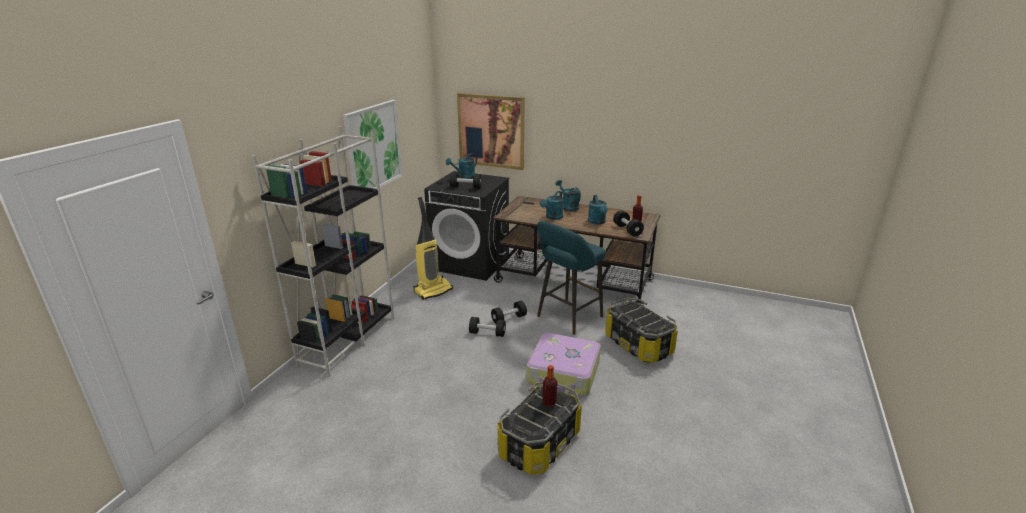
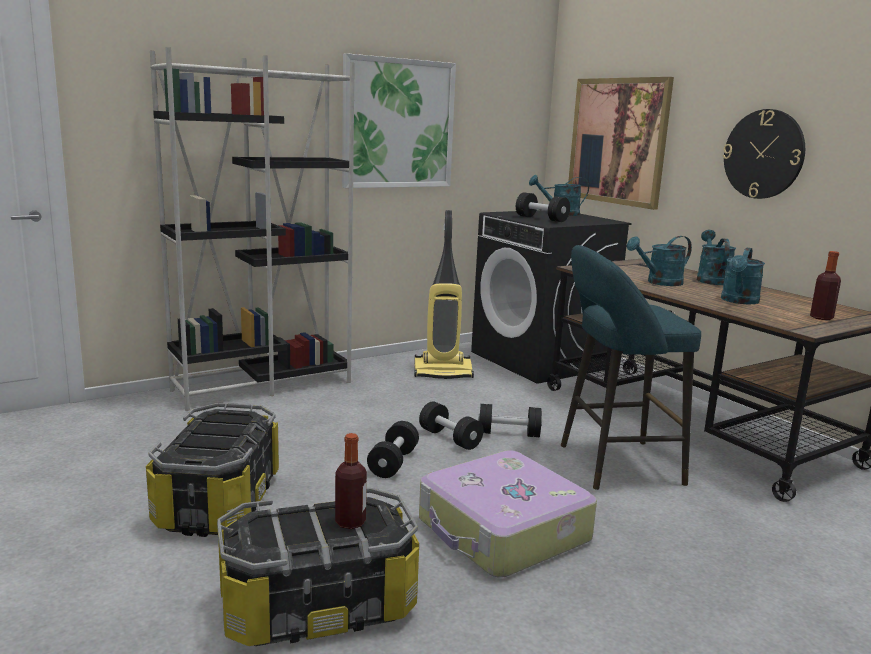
camera: 35 degrees right, 10 degrees down
storage box [605,297,678,363] -> storage box moved to [146,403,279,537]
black dumbbell [613,210,644,237] -> black dumbbell moved to [367,421,419,478]
none -> wall clock [723,109,805,199]

